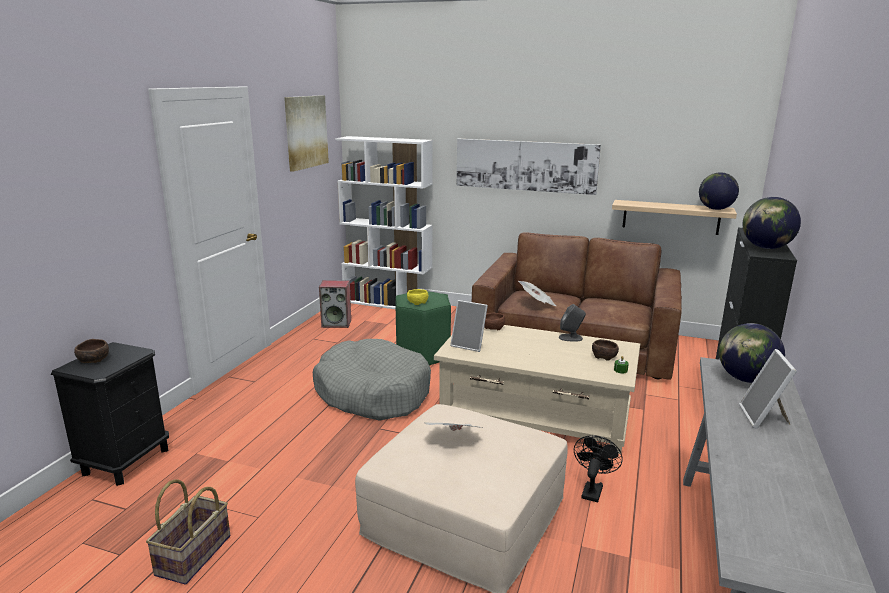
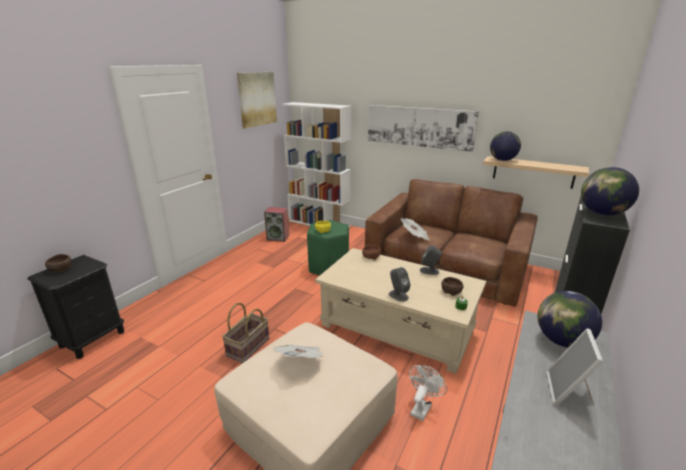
camera: 10 degrees right, 5 degrees up
basket [146,479,231,584] -> basket moved to [222,303,269,363]
grey dog bed [313,339,431,421] -> none
picture frame [450,300,488,352] -> none
black fan [574,435,623,502] -> white fan [409,365,447,421]
globe [699,172,739,210] -> globe moved to [490,131,521,161]
none -> grey speaker [389,267,410,302]

